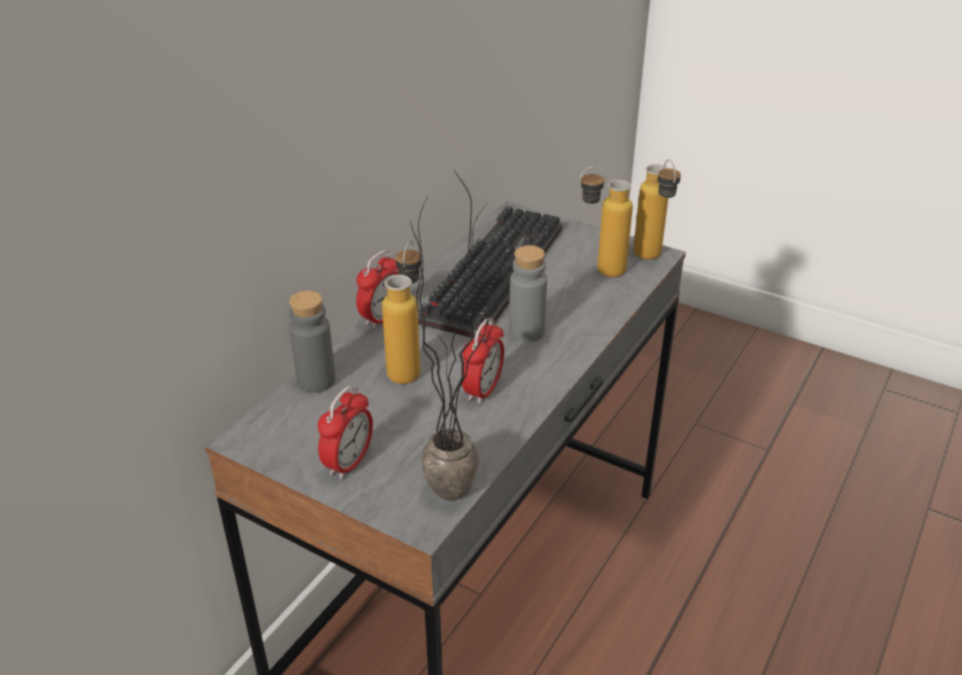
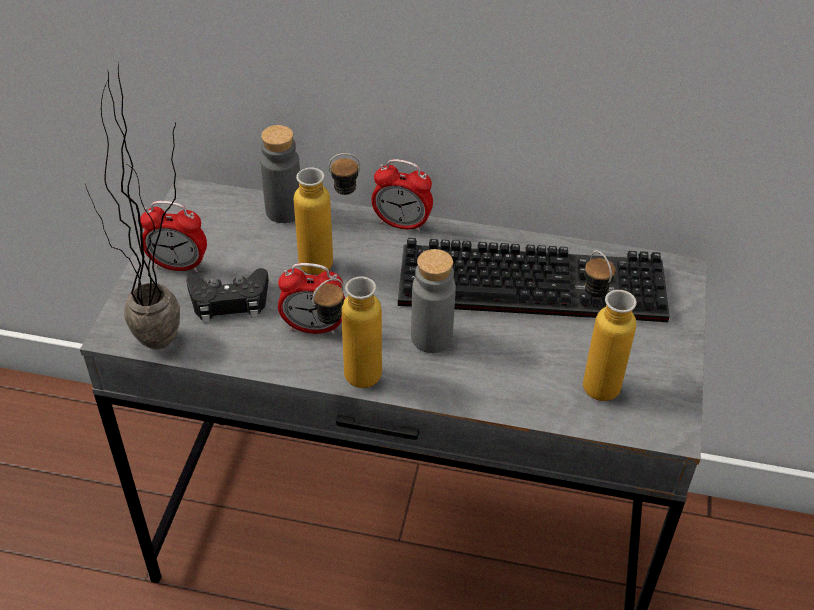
camera: 70 degrees right, 10 degrees up
bottle [633,159,681,260] -> bottle moved to [312,276,382,388]
none -> black game controller [186,268,269,323]

